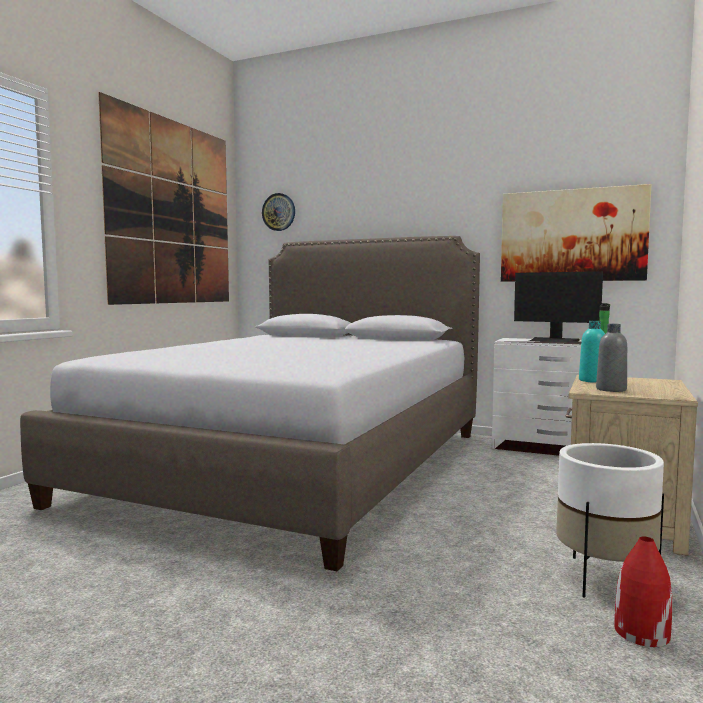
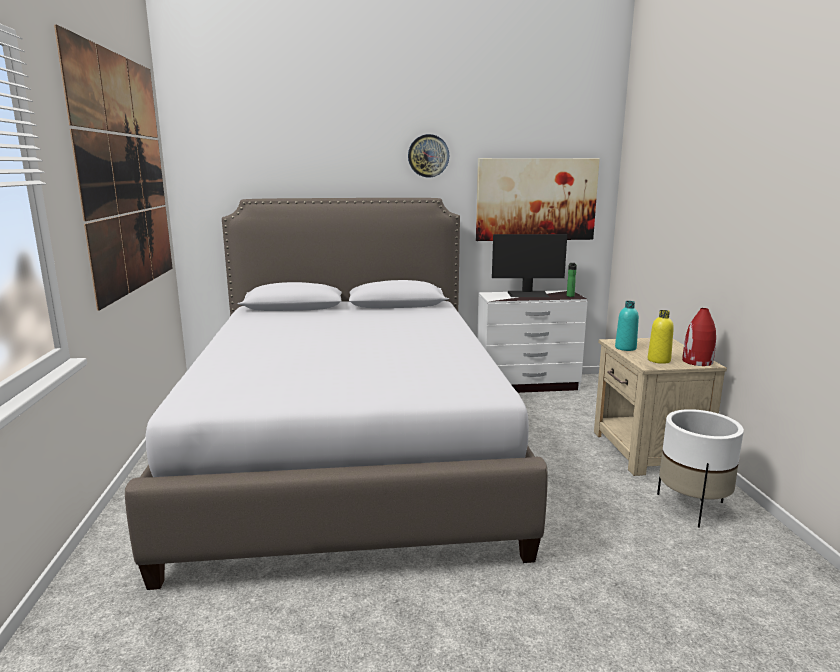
camera: 30 degrees left, 10 degrees up
wall clock [262,193,295,231] -> wall clock moved to [408,134,449,177]
grey bottle [596,324,627,392] -> yellow bottle [648,310,674,364]
red vase [614,537,672,647] -> red vase moved to [682,308,716,366]

